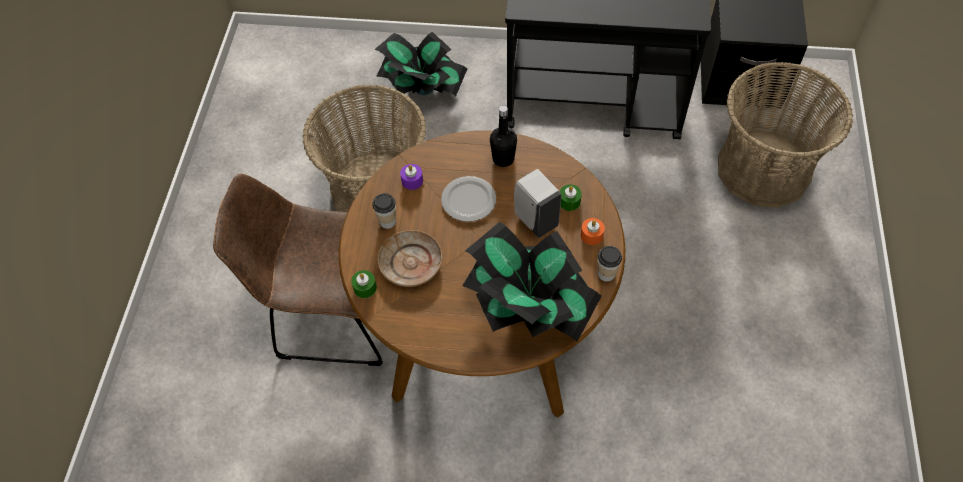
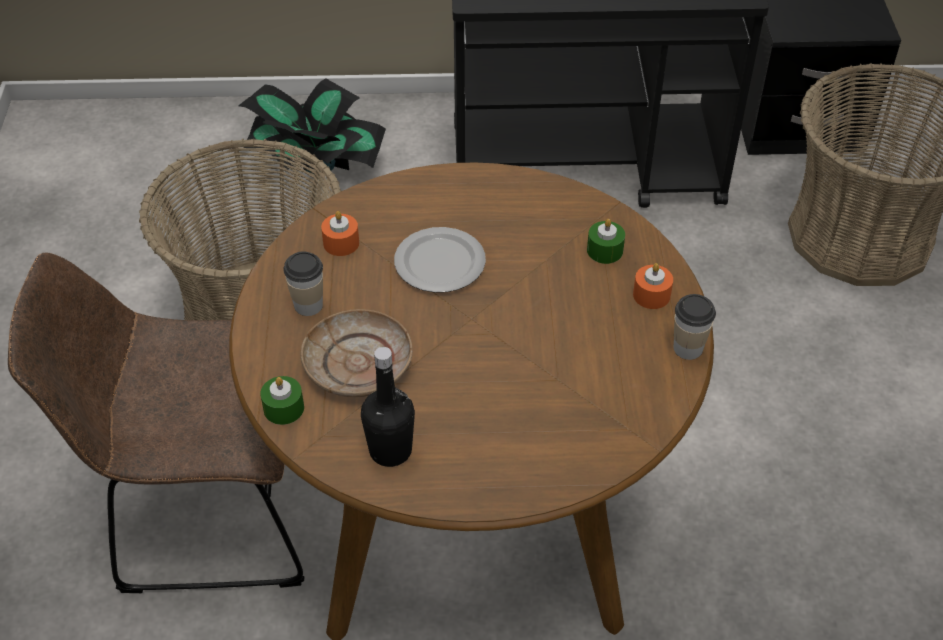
camera: 10 degrees left, 10 degrees down
purple candle [400,164,423,190] -> orange candle [321,211,359,256]
potted plant [462,222,601,342] -> none
black bottle [490,105,517,167] -> black bottle moved to [361,347,415,467]
white soap dispenser [514,169,562,238] -> none

